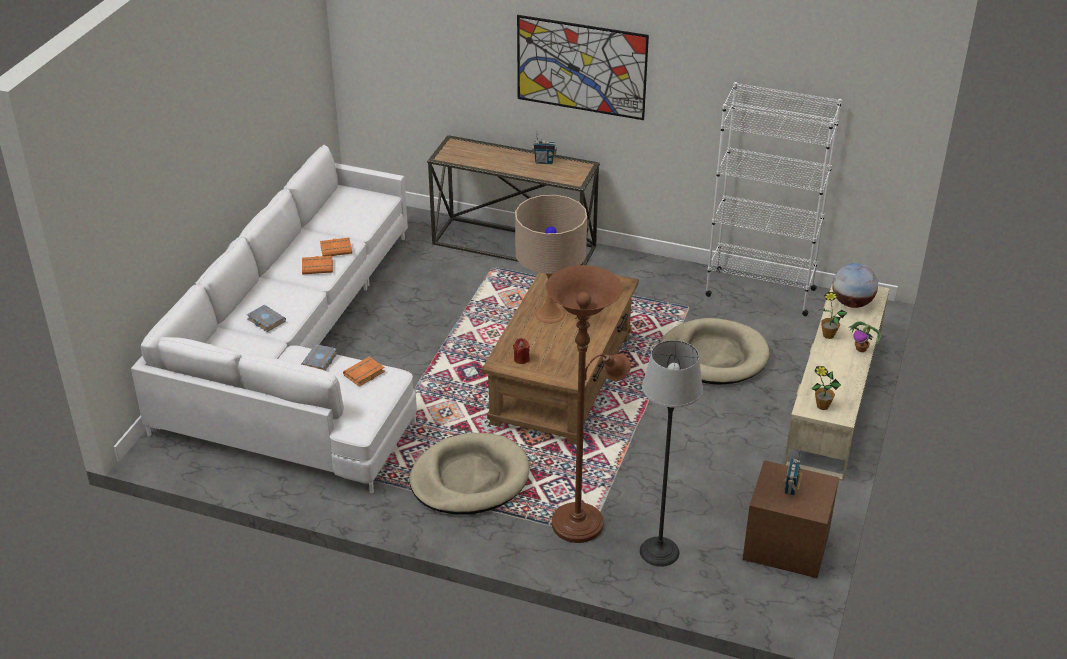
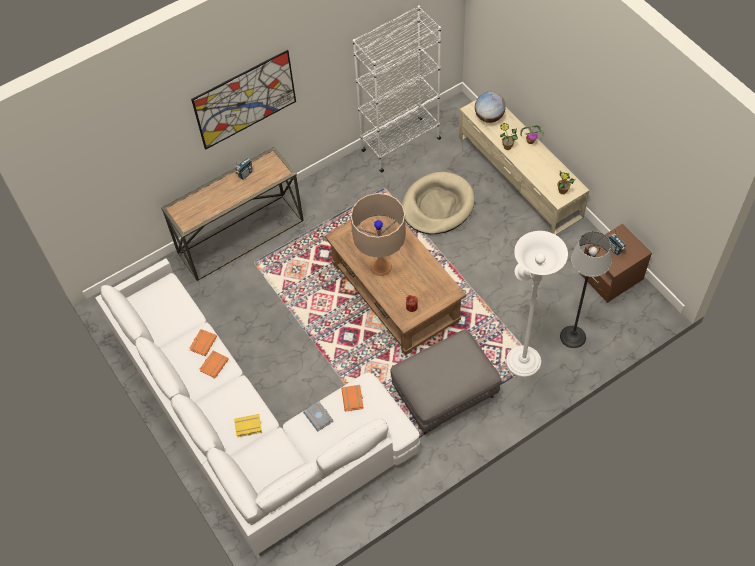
camera: 50 degrees left, 20 degrees up
grey book [247,305,286,332] -> yellow book [234,414,262,437]
beige dog bed [410,433,530,515] -> grey ottoman [390,329,502,434]
brown floor lamp [546,265,631,543] -> white floor lamp [506,231,568,378]

